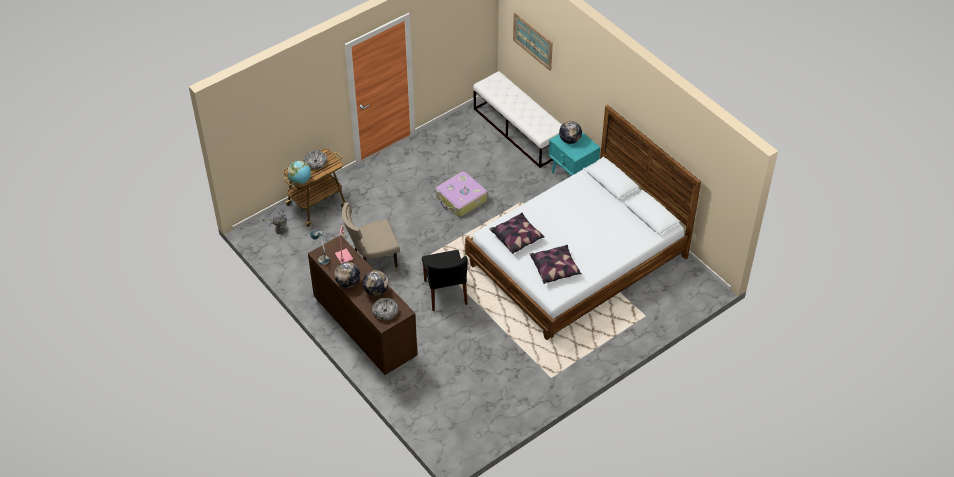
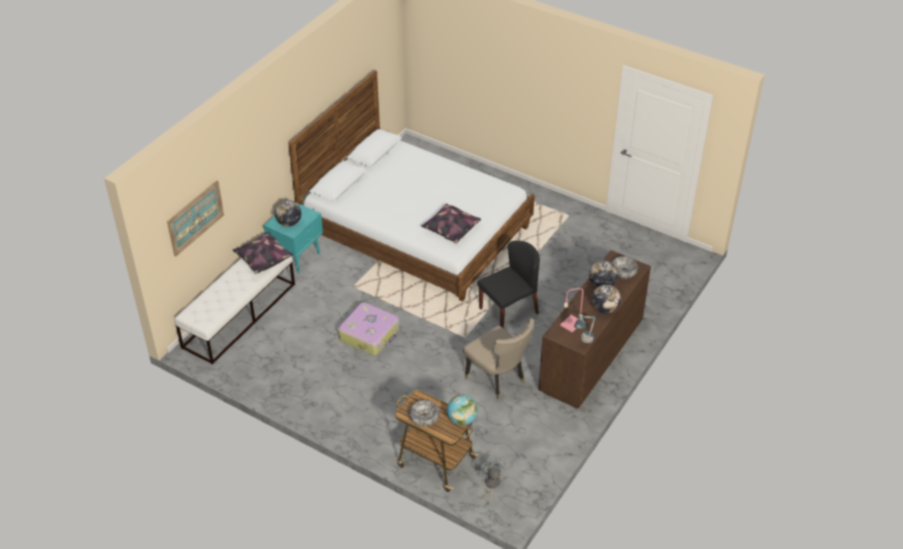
camera: 110 degrees left, 5 degrees down
pillow [530,245,582,284] -> pillow moved to [233,232,293,274]

